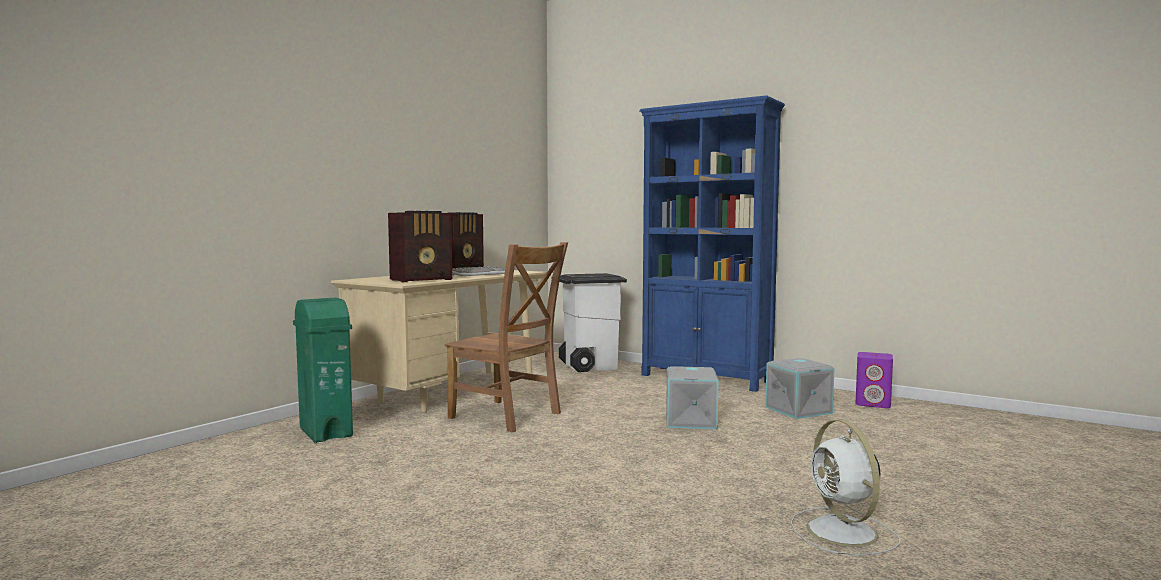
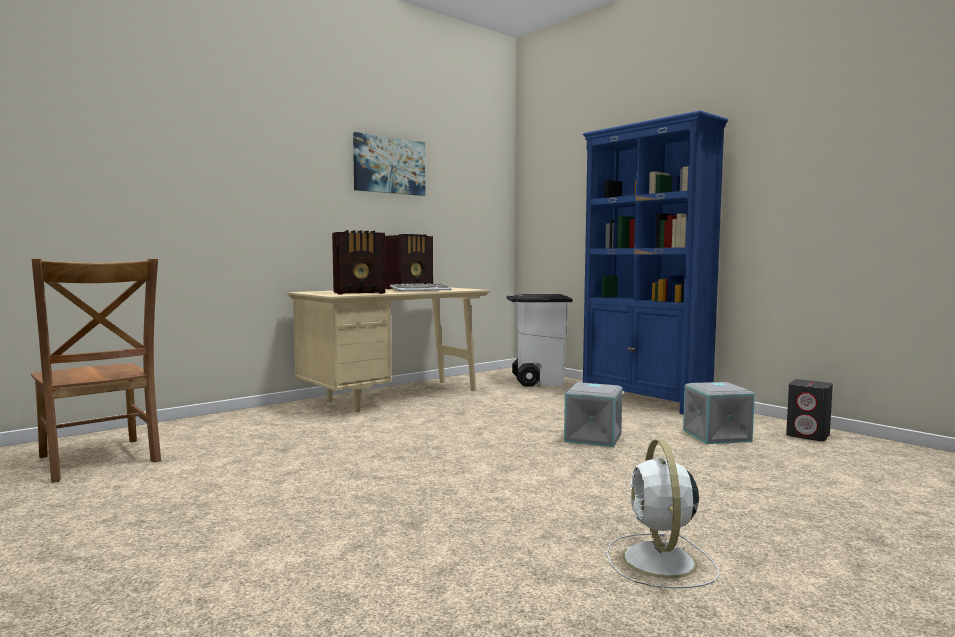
camera: 15 degrees right, 0 degrees up
green trash can [293,298,353,443] -> none
brown chair [445,242,568,432] -> brown chair moved to [31,259,161,483]
purple speaker [855,352,893,408] -> grey speaker [786,379,833,441]
none -> picture [353,132,425,196]

